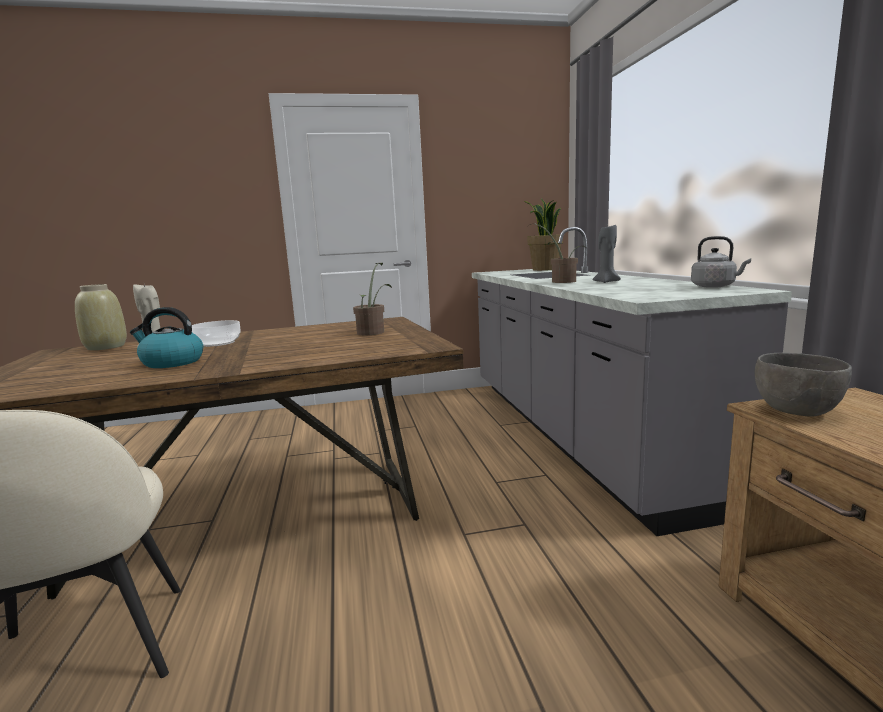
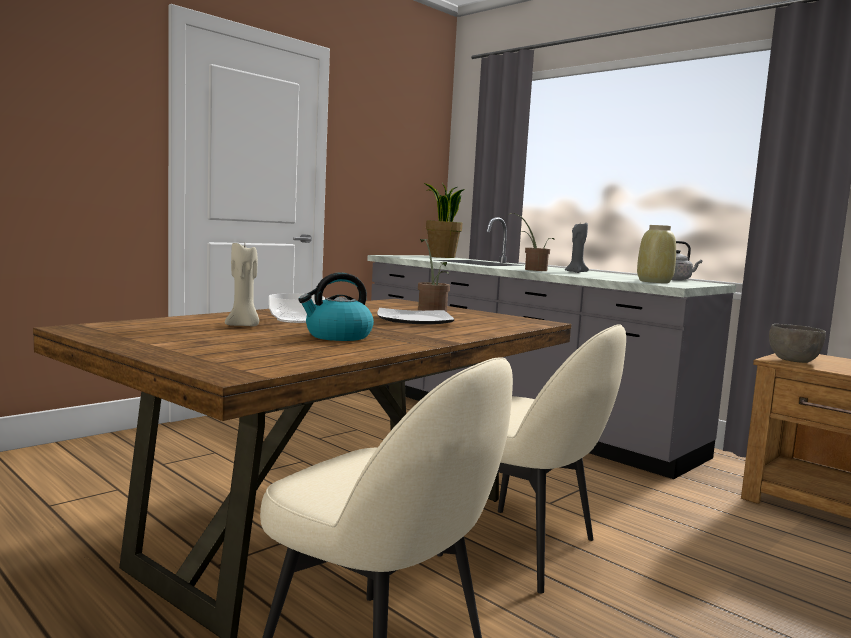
camera: 35 degrees left, 5 degrees down
beige vase [75,284,127,350] -> beige vase moved to [637,225,676,283]
none -> plate [377,308,454,324]
none -> beige chair [437,324,626,593]

